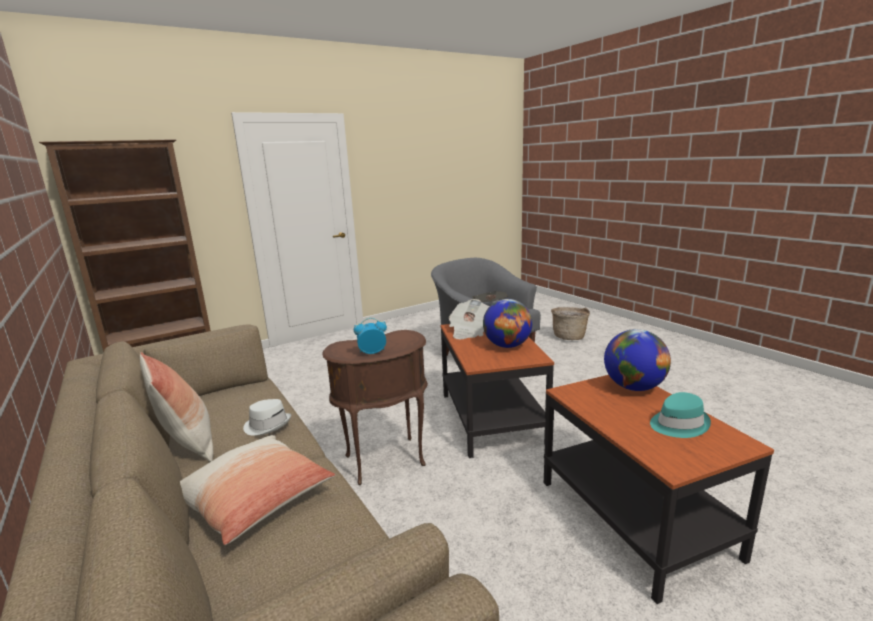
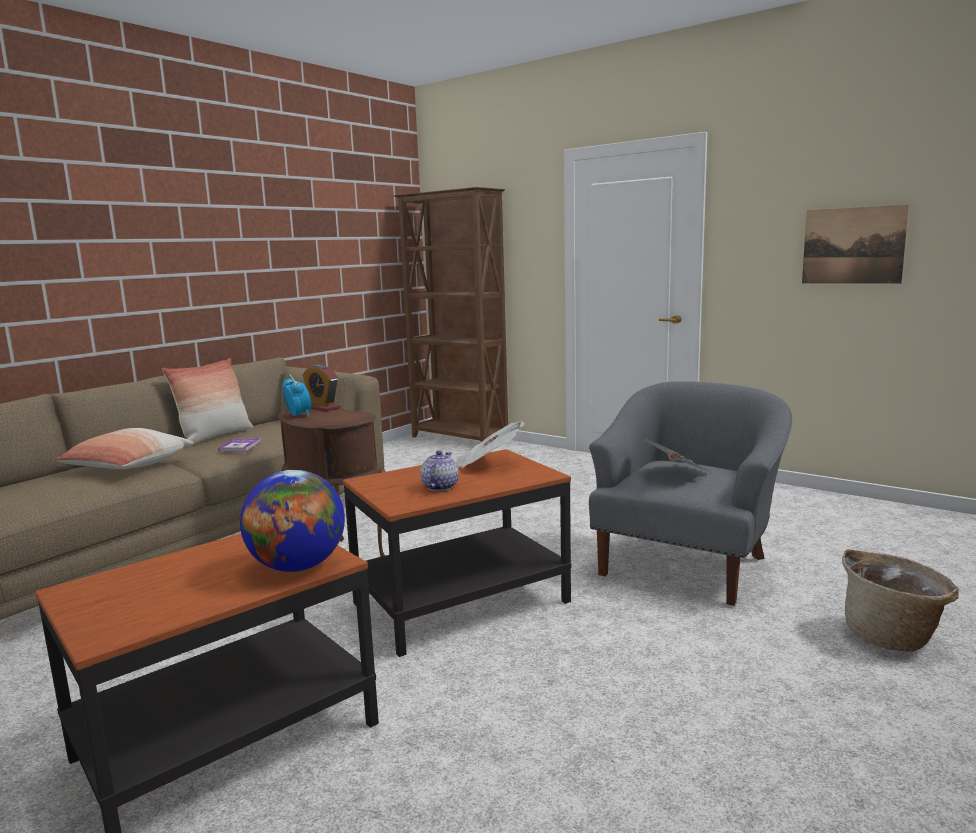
camera: 70 degrees right, 5 degrees down
white hat [243,399,291,436] -> book [218,438,261,452]
globe [483,299,533,348] -> teapot [420,451,459,491]
turquoise hat [650,392,711,438] -> none
none -> alarm clock [303,364,341,411]
none -> picture [802,205,909,284]

